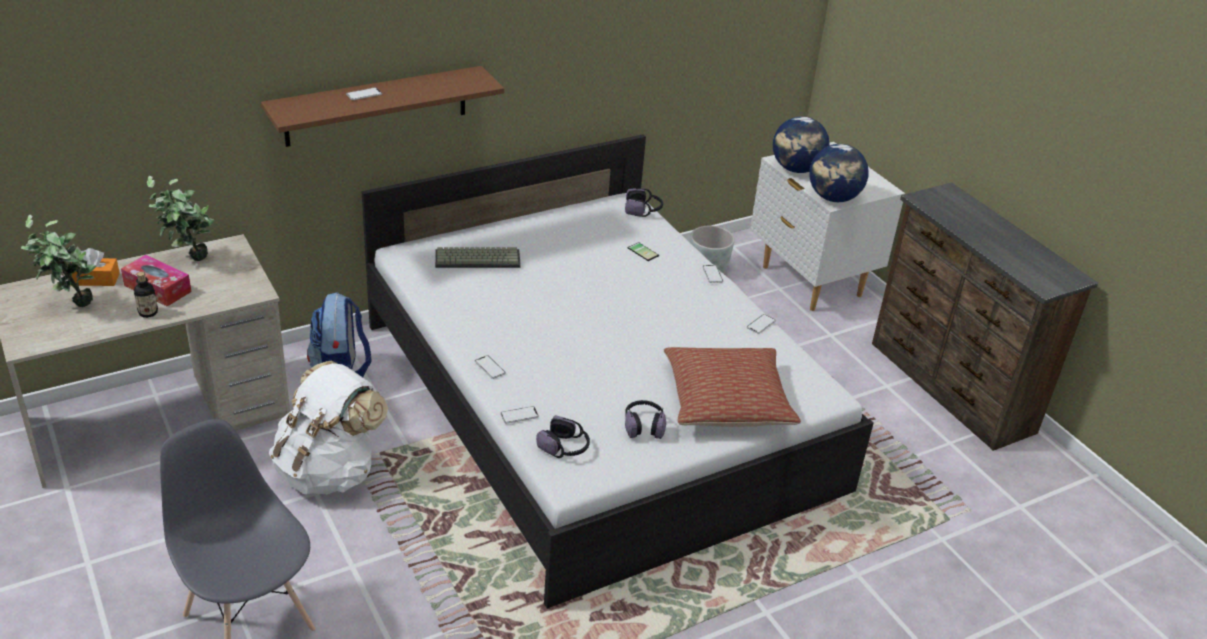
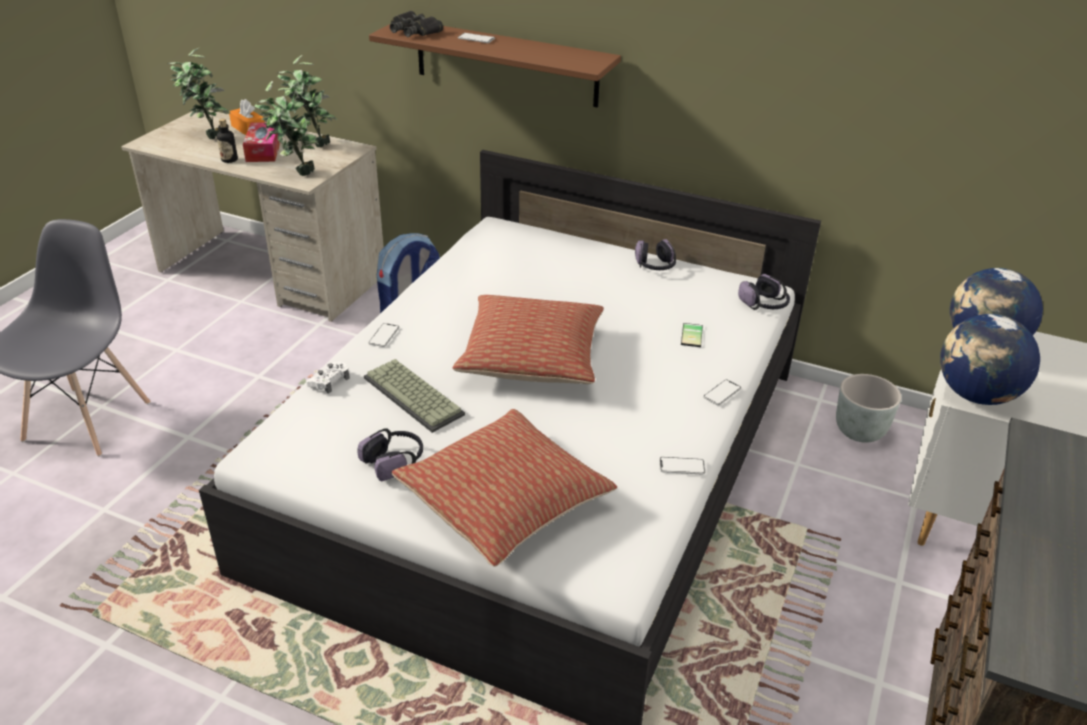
camera: 55 degrees right, 0 degrees up
white backpack [269,360,388,494] -> none
keyboard [435,247,521,268] -> keyboard moved to [364,359,465,433]
phone [500,406,539,424] -> white game controller [306,362,350,394]
headphones [536,415,590,458] -> headphones moved to [635,239,676,270]
none -> potted plant [254,81,319,176]
none -> black binoculars [390,10,443,37]
none -> pillow [453,295,604,384]

